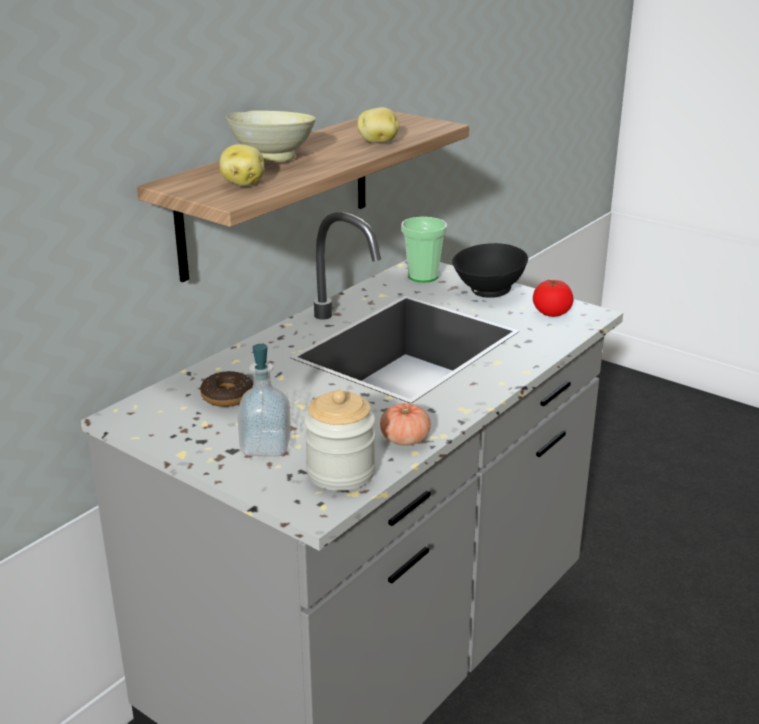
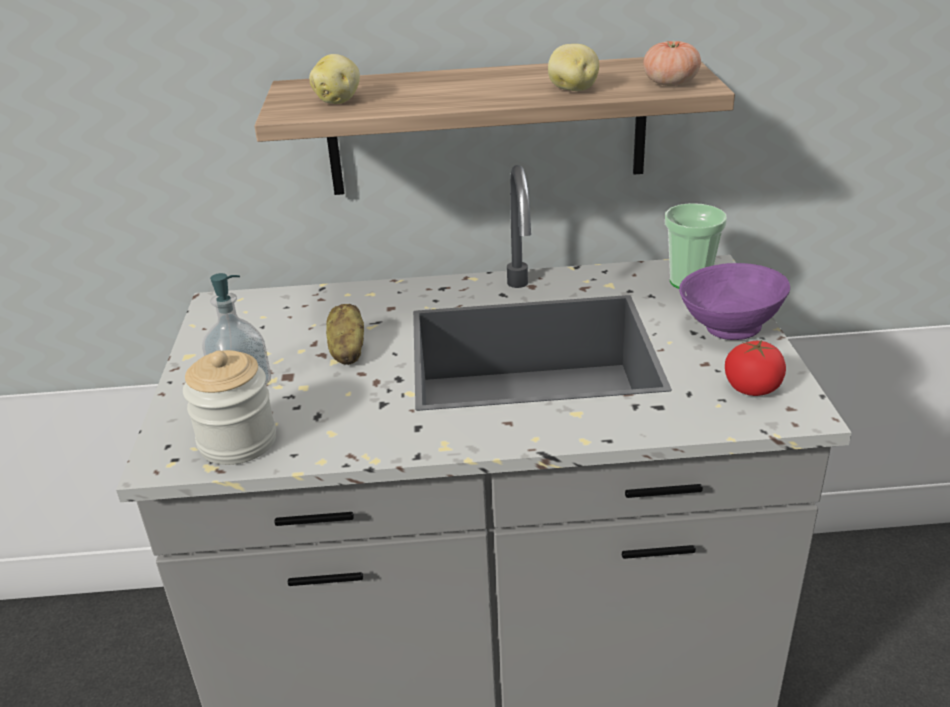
camera: 50 degrees right, 5 degrees up
donut [200,371,253,407] -> none
beige bowl [226,111,316,162] -> none
tomato [380,403,431,446] -> tomato moved to [643,40,701,86]
black bowl [452,243,528,298] -> purple bowl [679,263,790,340]
none -> potato [326,304,364,365]

